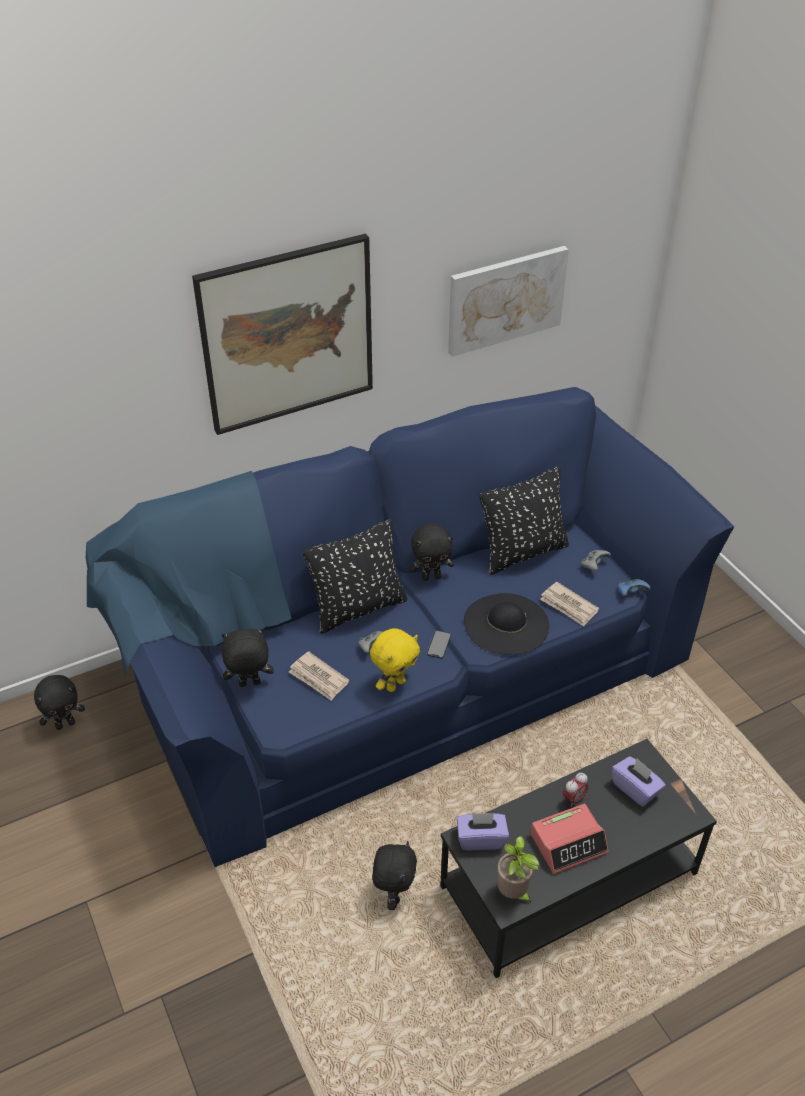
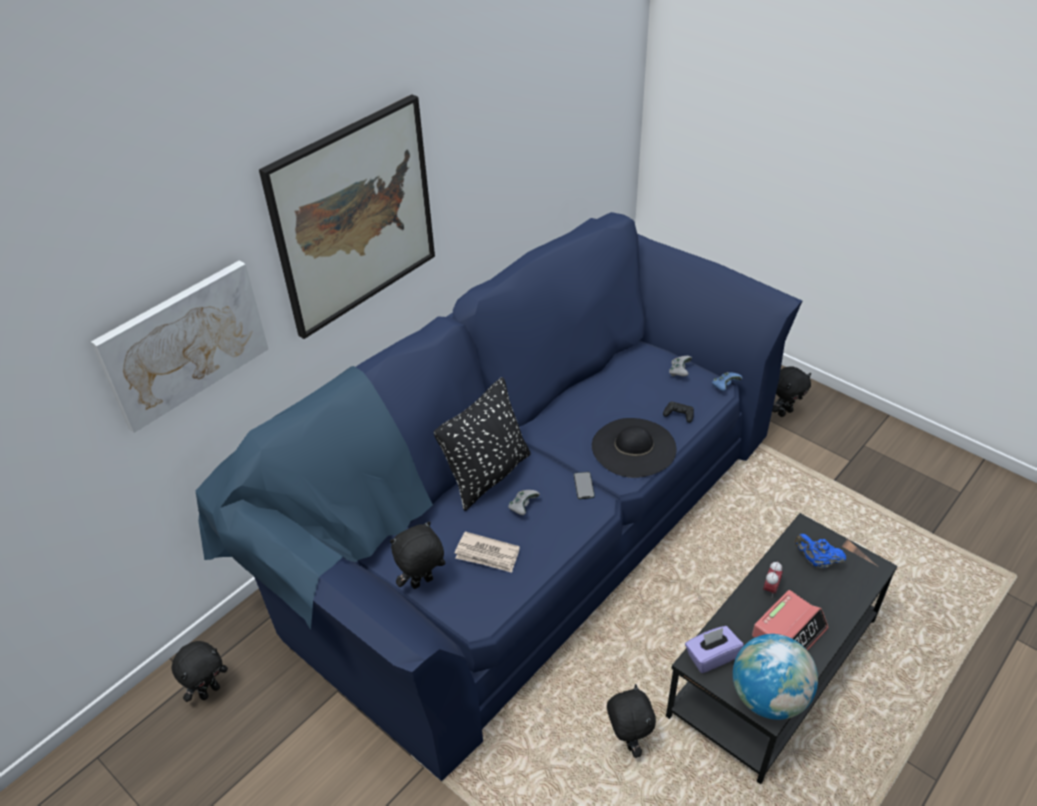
camera: 20 degrees left, 0 degrees up
yellow plush toy [370,628,420,692] -> none
black plush toy [409,523,454,581] -> black plush toy moved to [772,366,811,417]
picture [448,246,569,357] -> picture moved to [91,260,268,433]
black pillow [479,466,569,575] -> none
potted plant [497,836,539,903] -> globe [733,634,818,720]
newspaper [540,582,599,626] -> black game controller [663,402,694,423]
purple tissue box [612,756,666,807] -> blue teapot [795,534,846,568]

